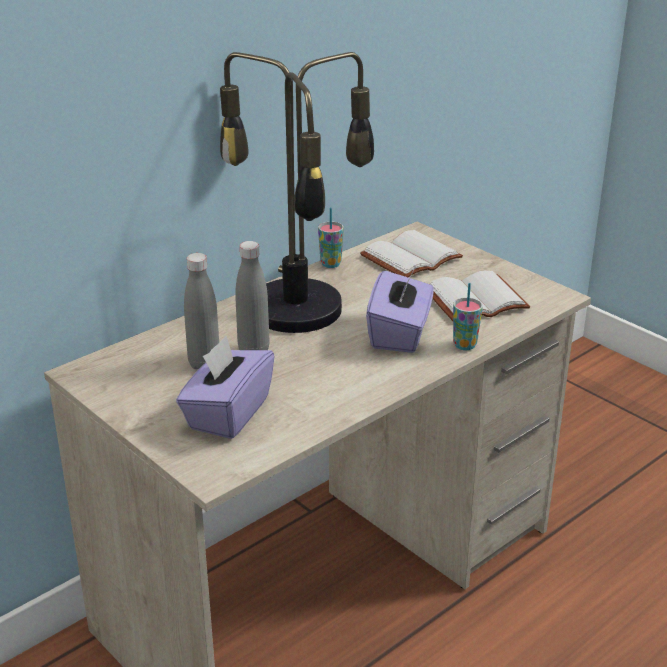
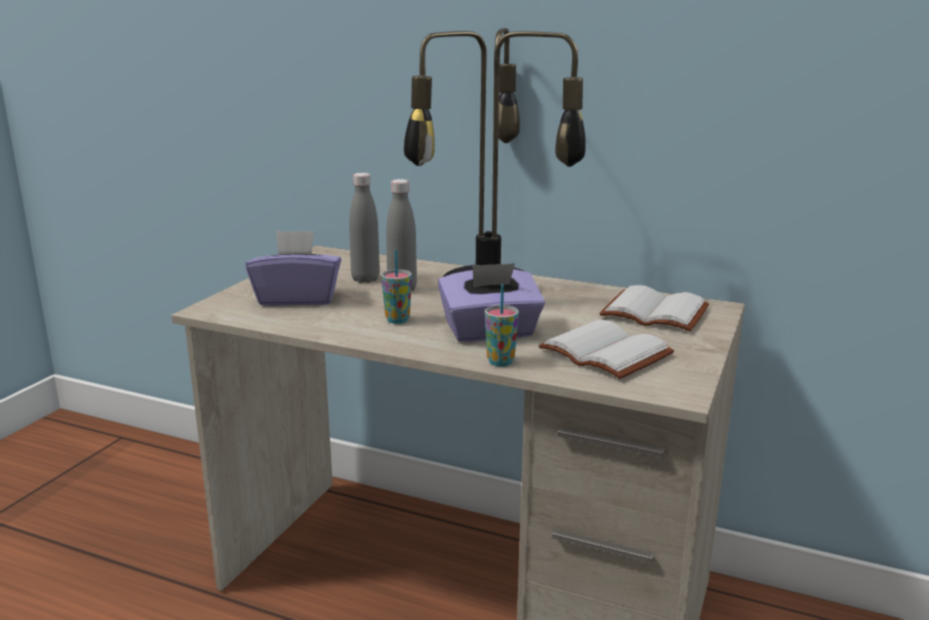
camera: 65 degrees right, 10 degrees down
cup [318,207,344,268] -> cup moved to [381,250,412,324]

